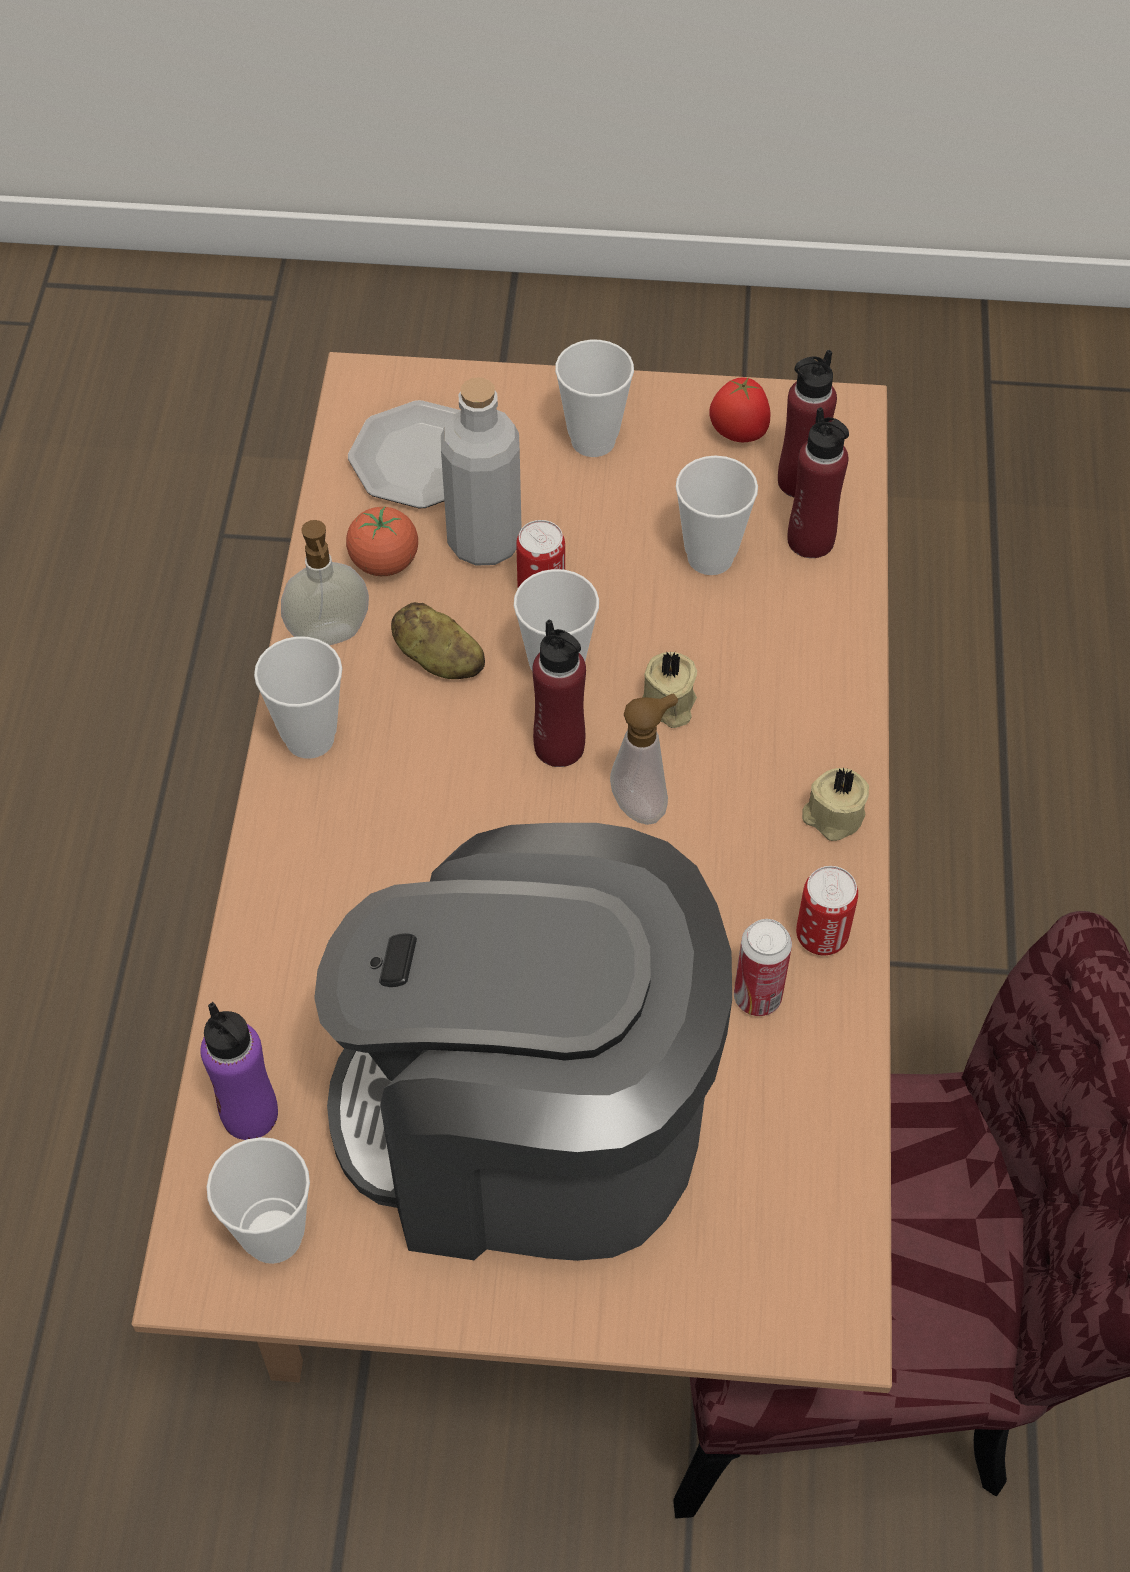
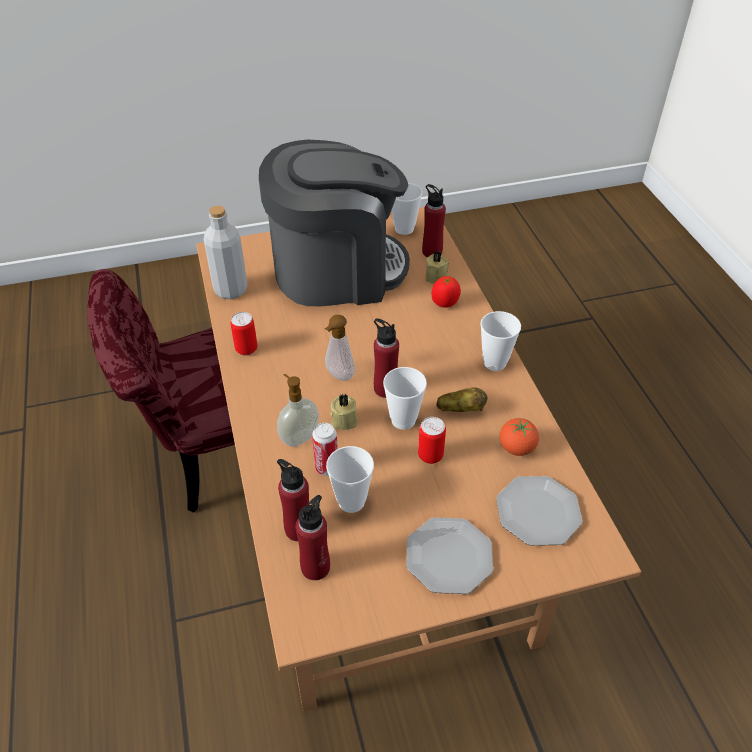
camera: 160 degrees right, 10 degrees down
purple bottle [200,1002,278,1140] -> red bottle [422,184,446,257]
soap dispenser [281,520,369,645] -> soap dispenser moved to [277,374,319,447]
grey bottle [441,377,522,566] -> grey bottle moved to [203,206,248,299]
cup [555,340,634,457] -> plate [406,517,493,594]
tomato [710,377,771,442] -> tomato moved to [432,276,461,308]
can [734,919,792,1016] -> can moved to [312,423,338,476]
beige candle [802,767,869,841] -> beige candle moved to [425,251,450,284]

